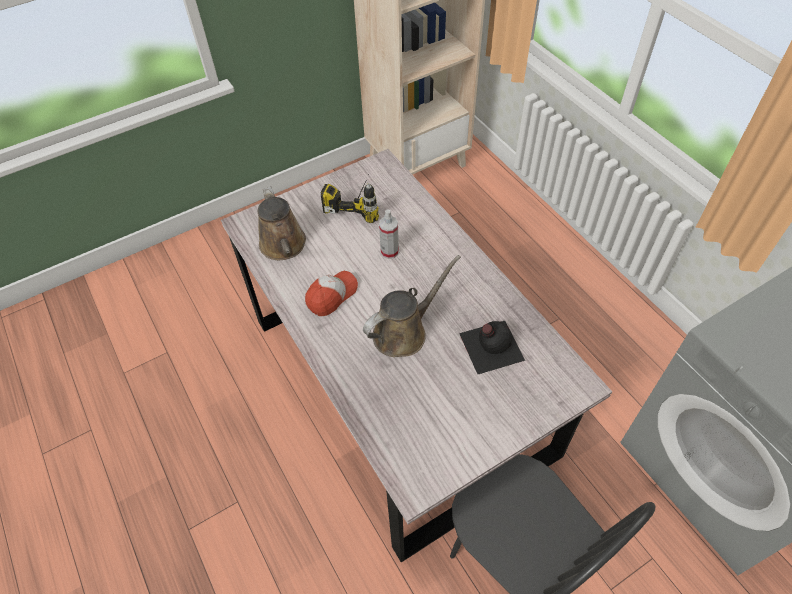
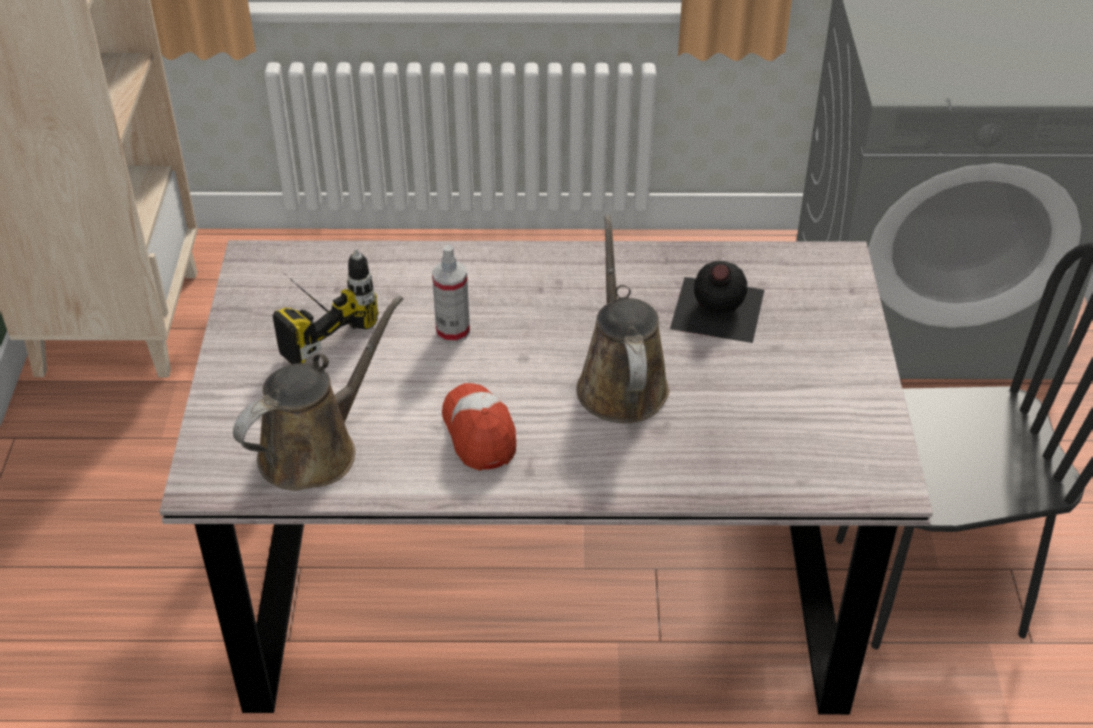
camera: 60 degrees left, 10 degrees down
brown watering can [258,186,306,260] -> brown watering can turned 60 degrees counterclockwise [233,295,403,491]

